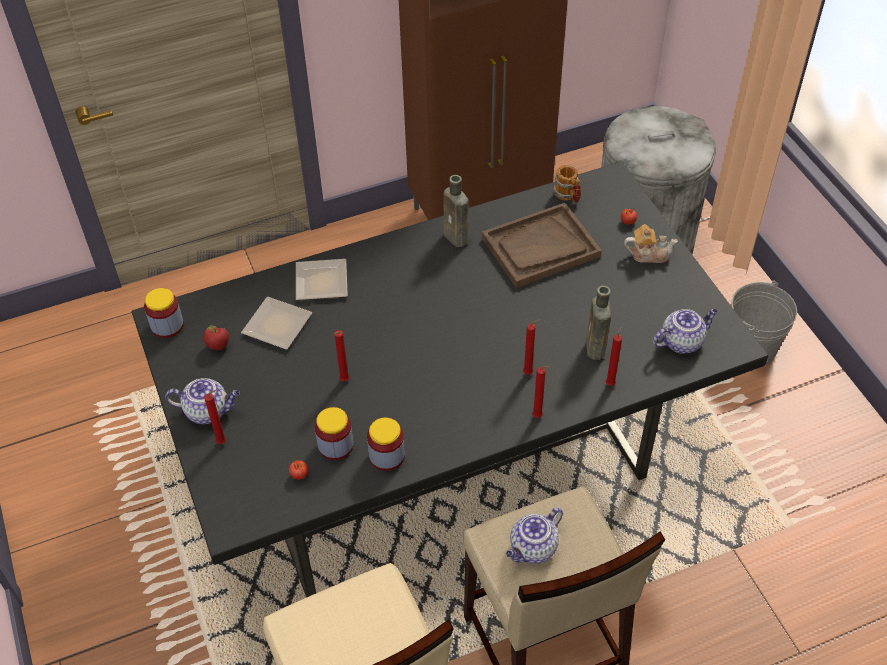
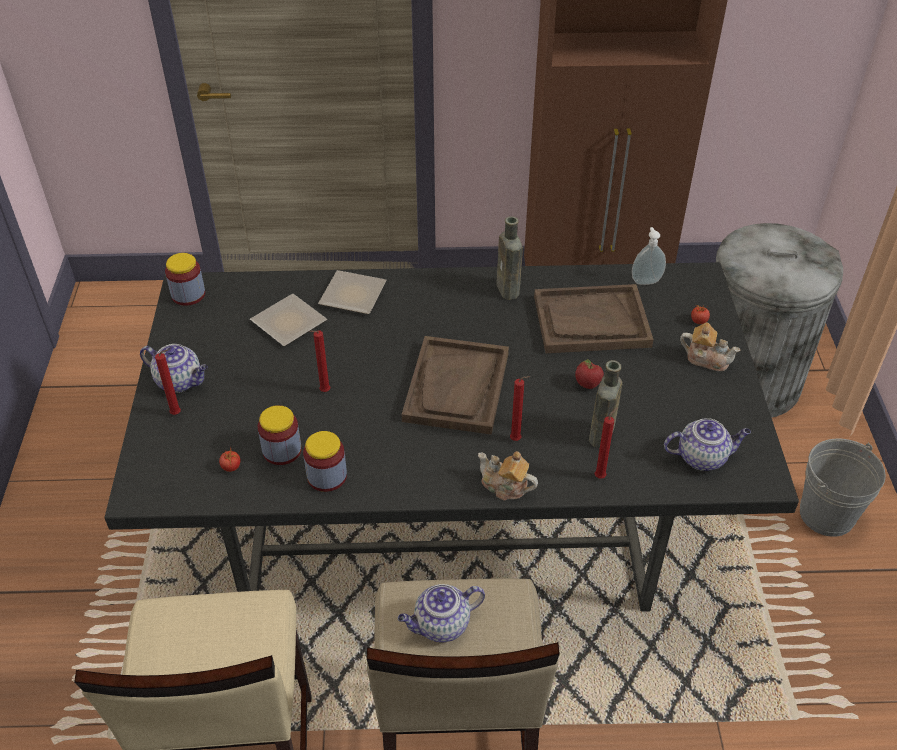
camera: 20 degrees right, 5 degrees down
apple [204,325,229,350] -> apple moved to [575,359,604,389]
red candle [532,366,551,418] -> teapot [478,451,538,501]
mug [553,165,581,203] -> soap dispenser [632,227,666,285]
none -> brown tray [402,336,509,435]

